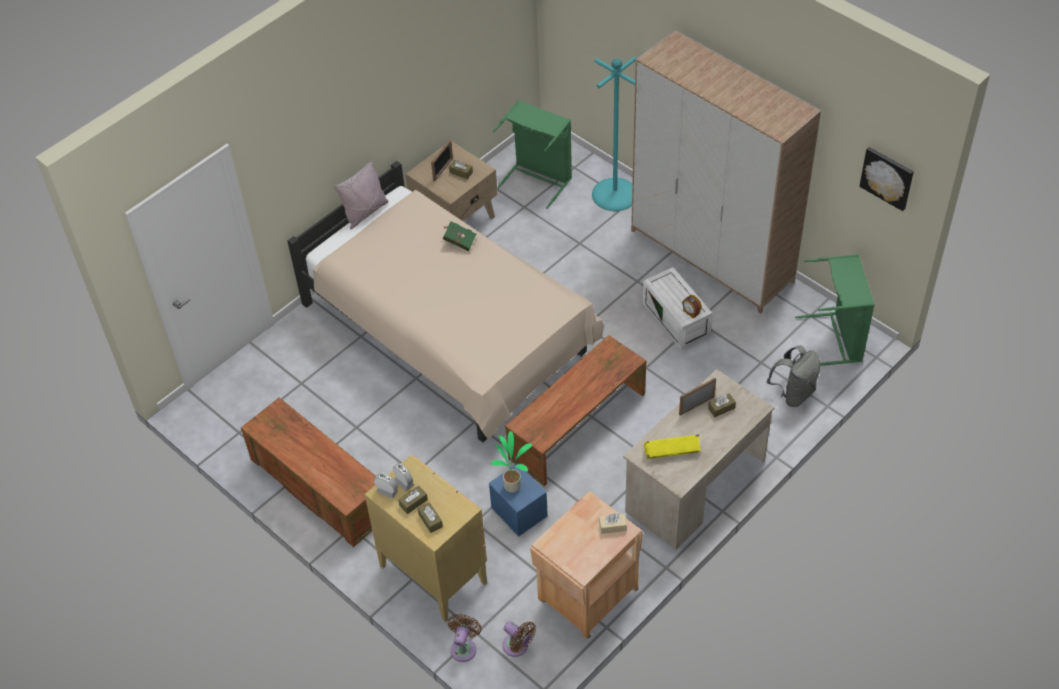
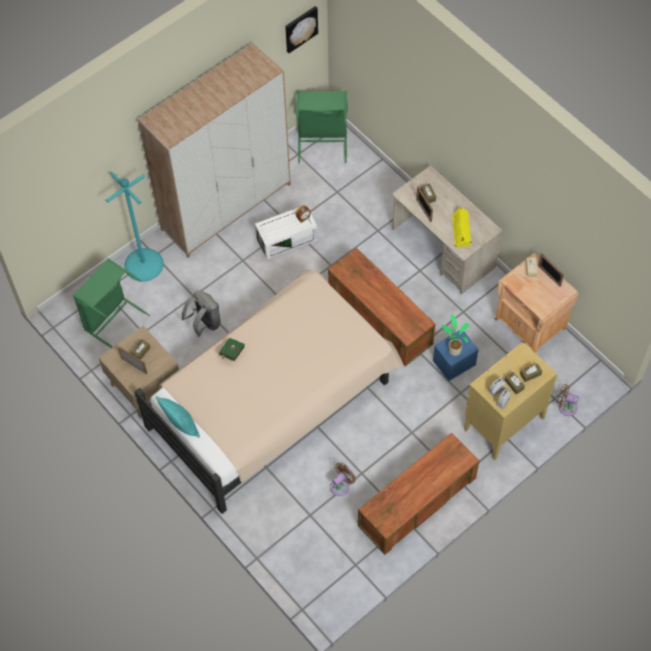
camera: 85 degrees left, 10 degrees up
purple pillow [334,160,389,229] -> turquoise pillow [156,396,200,438]
brown fan [502,621,536,657] -> brown fan moved to [330,462,356,496]
grey backpack [767,346,820,407] -> grey backpack moved to [181,290,221,337]
none -> picture frame [538,253,564,287]

